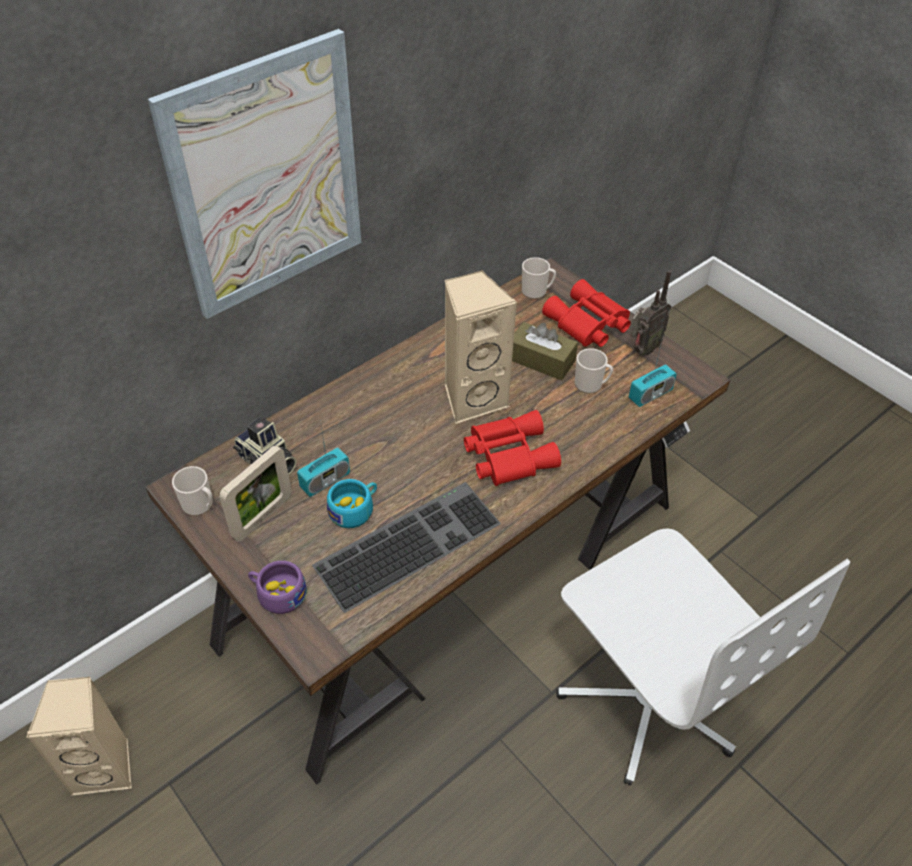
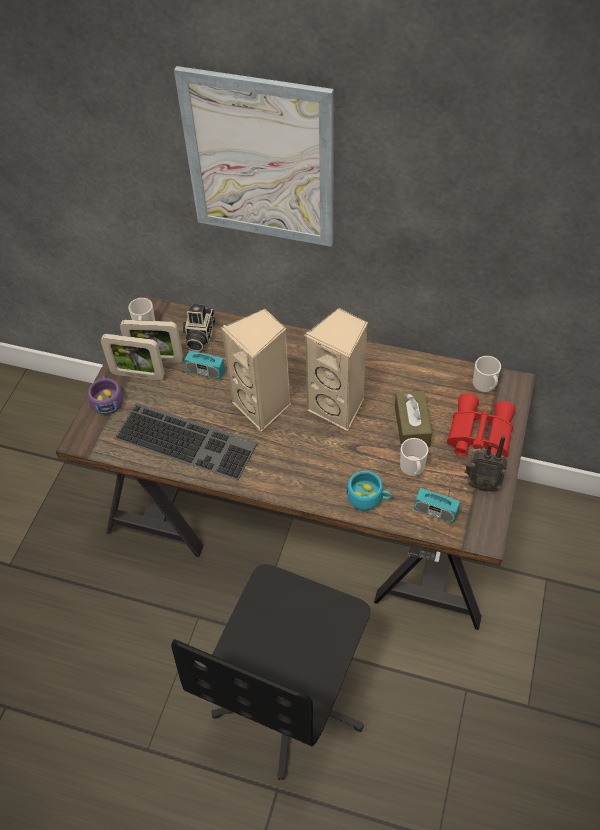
camera: 60 degrees right, 5 degrees up
beige speaker [26,677,132,796] -> beige speaker moved to [221,309,291,432]
turquoise cup [327,479,377,528] -> turquoise cup moved to [346,471,393,511]
red binoculars [464,410,561,486] -> none
white office chair [556,529,851,786] -> black office chair [171,564,371,780]
none -> picture frame [101,334,165,380]

